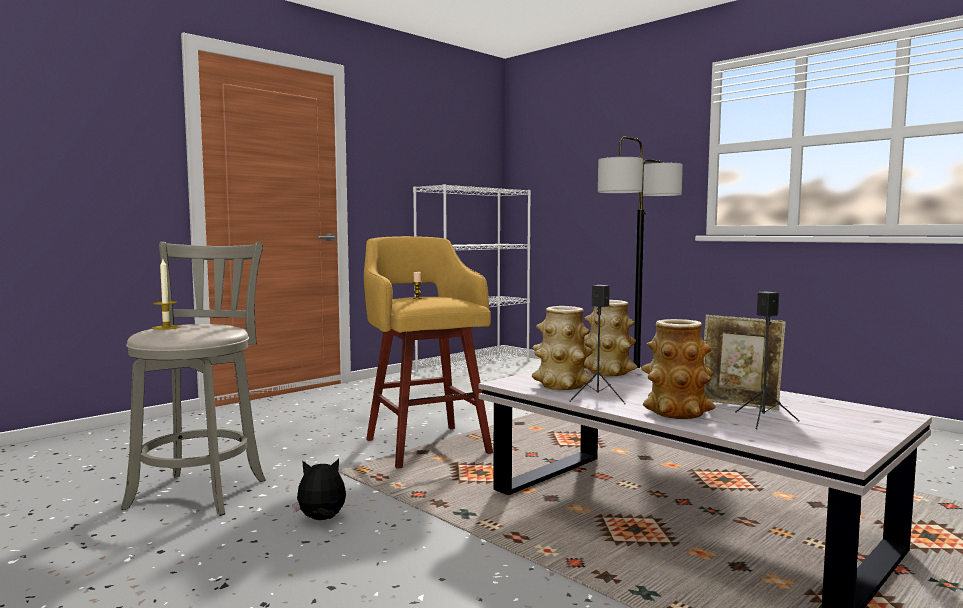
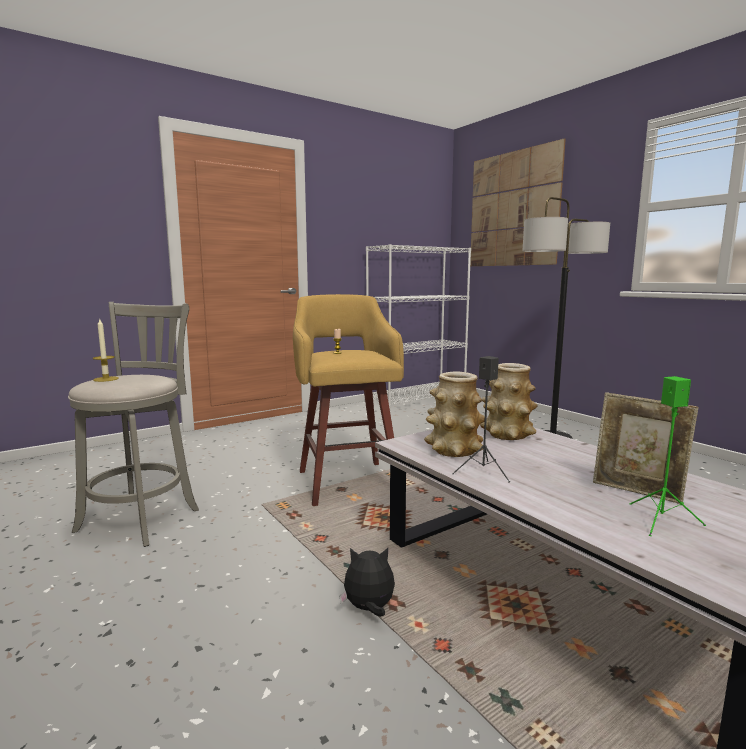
camera: 10 degrees right, 5 degrees up
plush toy [292,459,346,520] -> plush toy moved to [339,548,395,617]
vase [641,319,716,419] -> none
black speaker [735,292,800,429] -> green speaker [630,376,706,536]
none -> picture [470,138,566,266]

